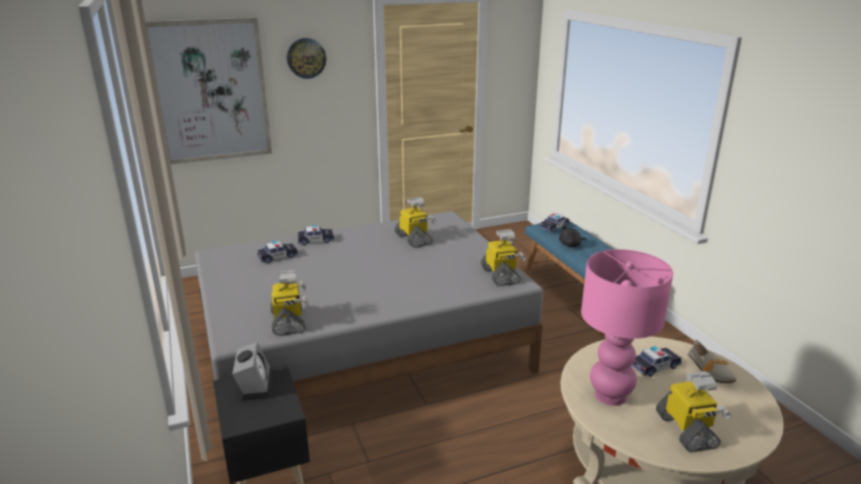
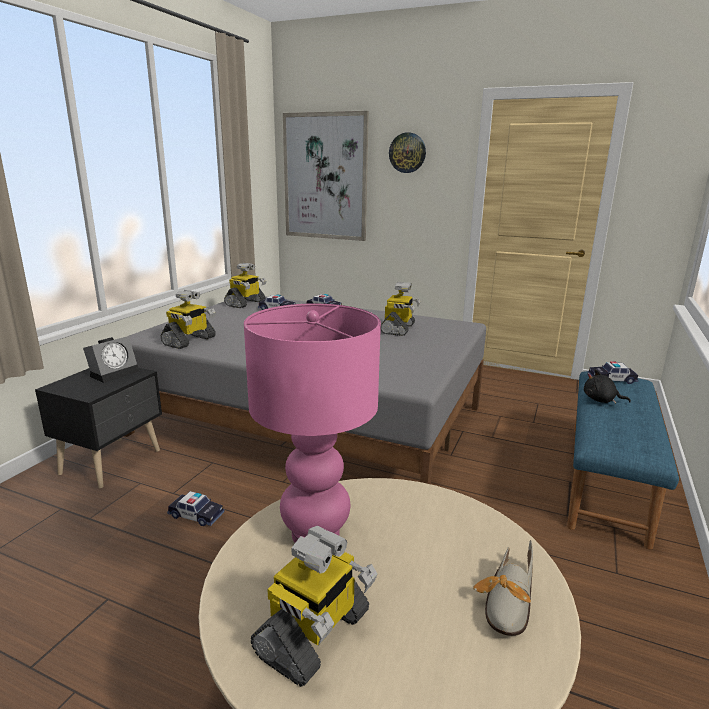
camera: 45 degrees right, 5 degrees down
toy robot [481,229,526,286] -> toy robot moved to [224,263,266,308]
toy car [631,346,682,377] -> toy car moved to [167,491,225,526]

